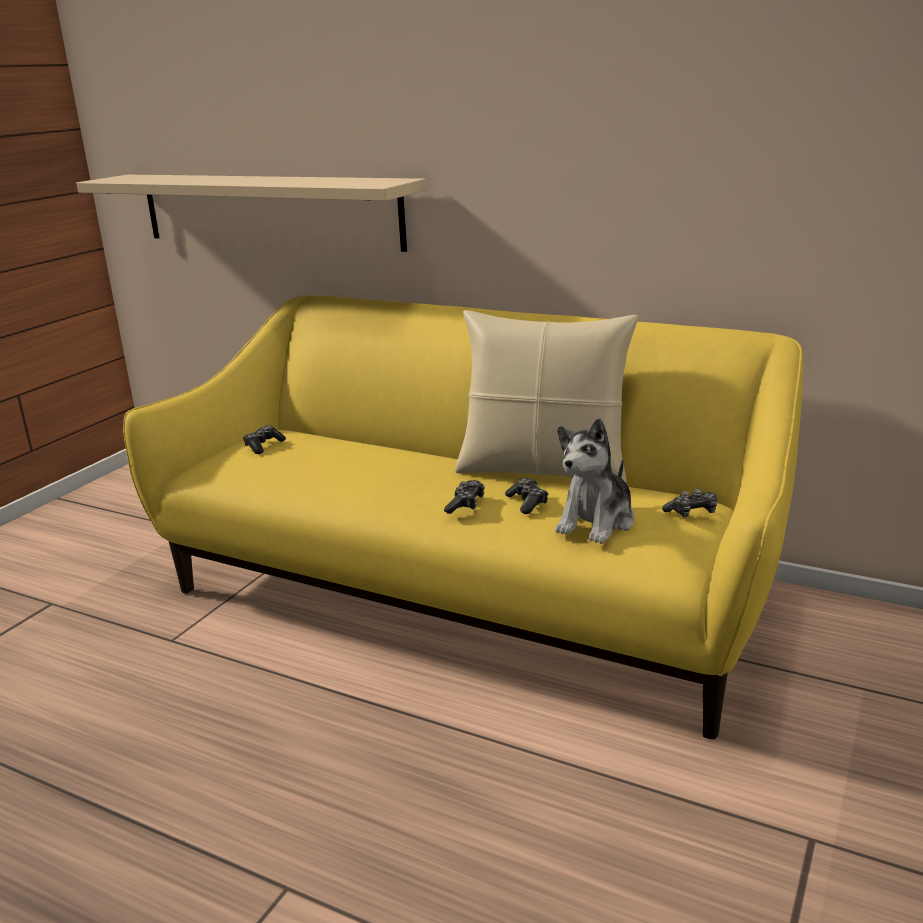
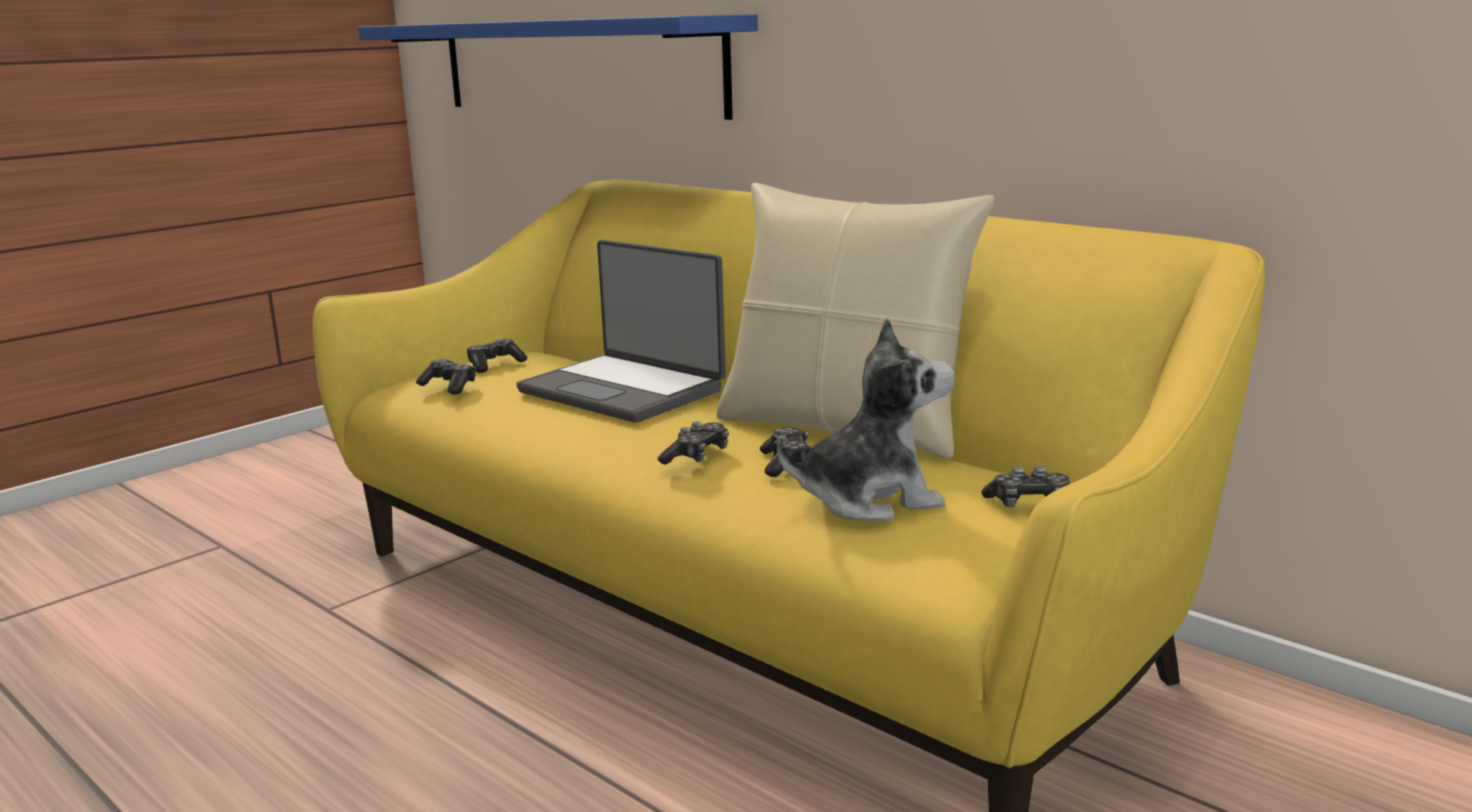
camera: 15 degrees right, 5 degrees down
beige shelf [76,175,426,252] -> blue shelf [358,14,758,120]
plush toy [555,418,634,544] -> plush toy turned 150 degrees counterclockwise [777,318,954,521]
none -> game controller [416,359,476,394]
none -> laptop [516,240,726,423]

